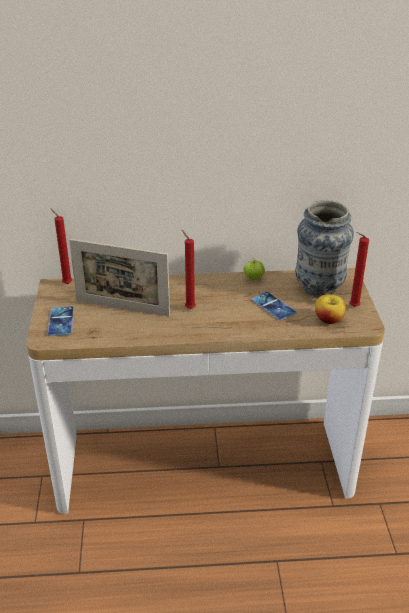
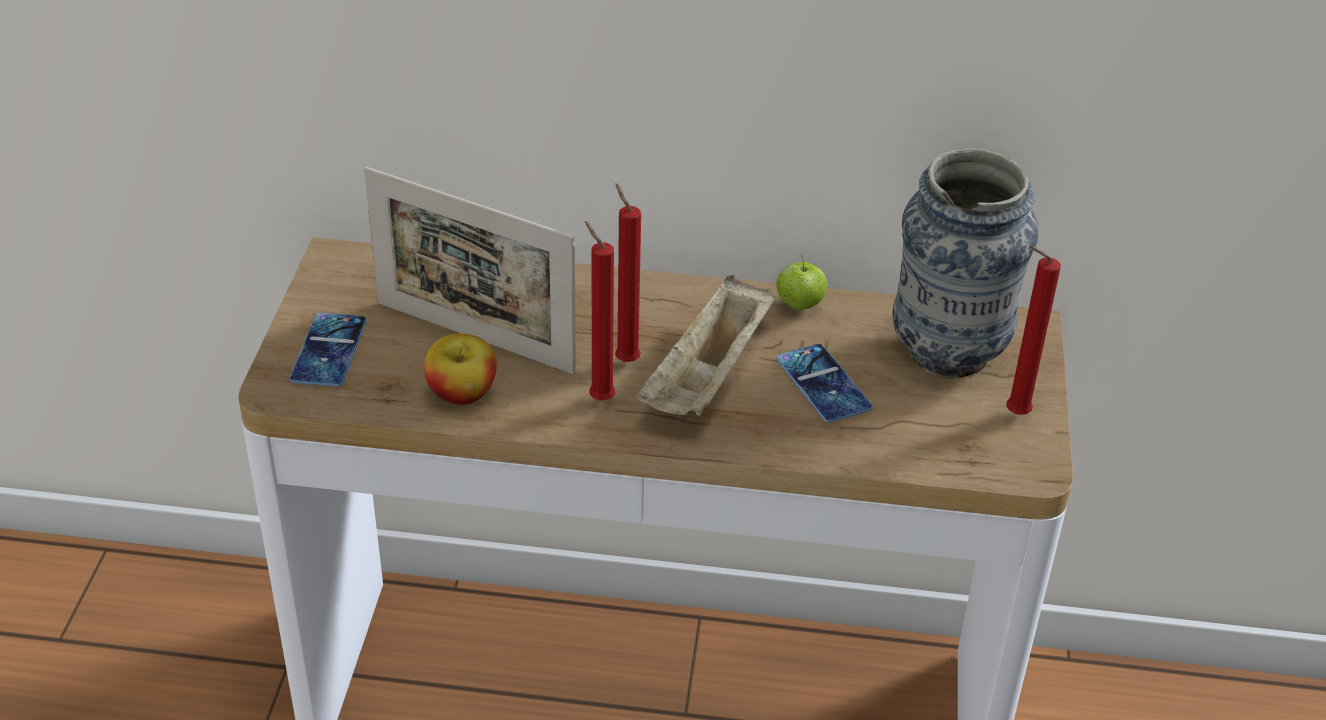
camera: 10 degrees right, 5 degrees up
red candle [50,208,72,284] -> red candle moved to [585,221,615,400]
apple [315,294,346,324] -> apple moved to [424,333,497,405]
none -> beige tray [637,275,776,416]

